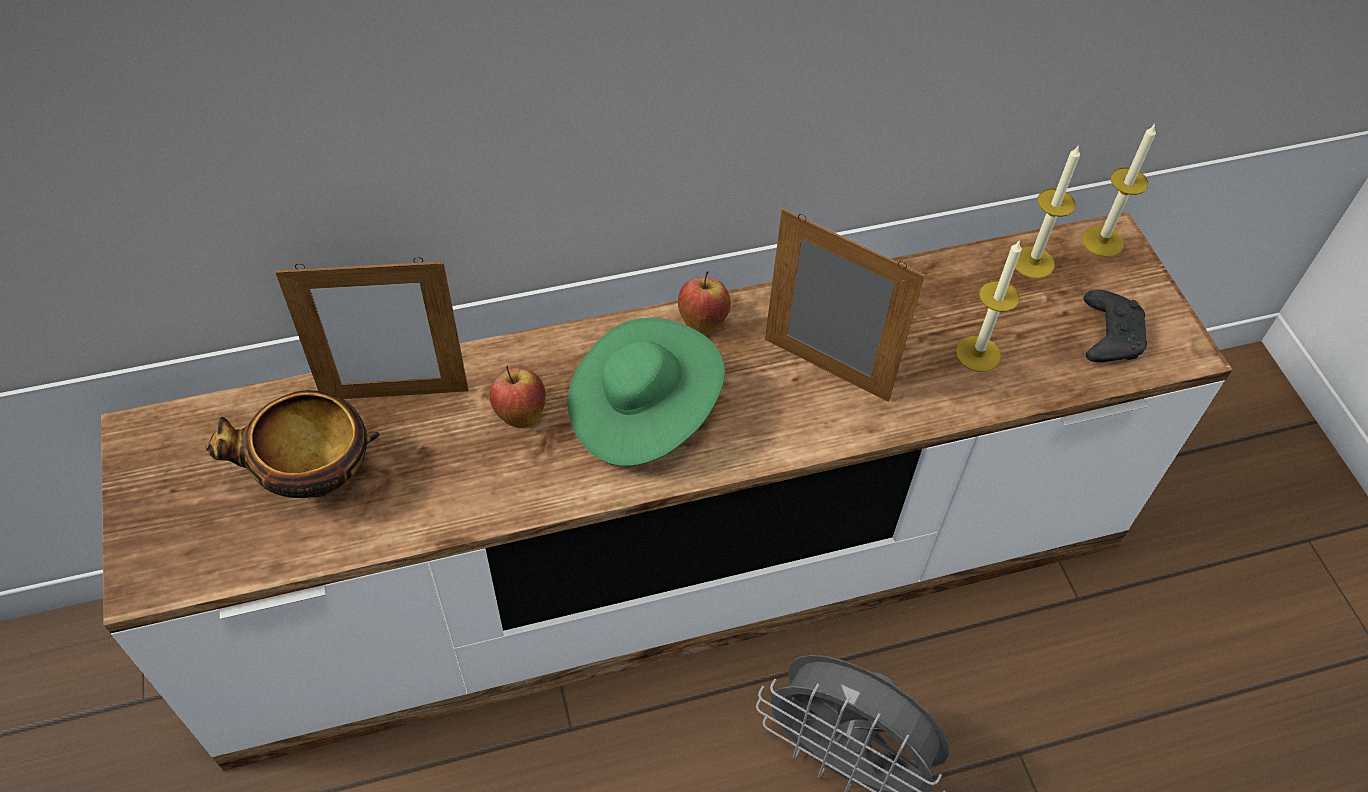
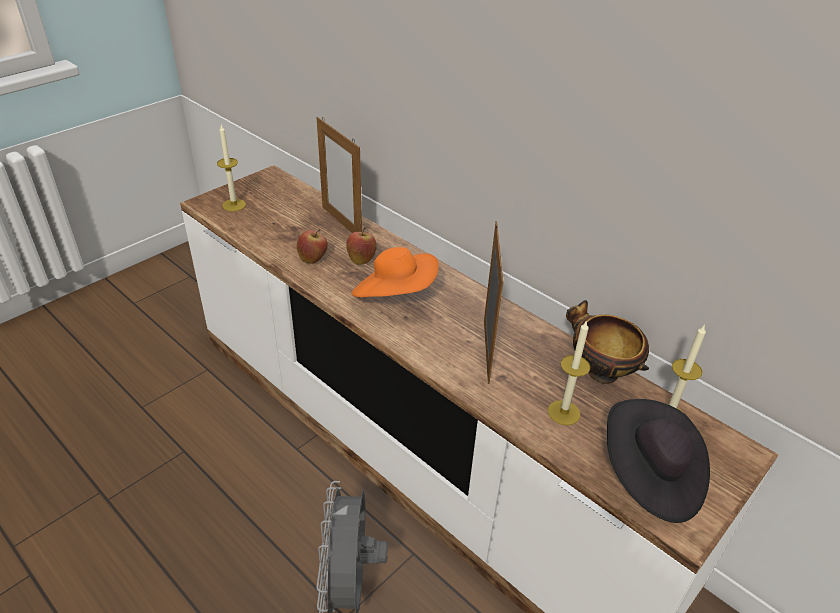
camera: 60 degrees right, 15 degrees down
bowl [206,390,380,498] -> bowl moved to [566,300,649,384]
green hat [567,318,725,466] -> orange hat [351,247,439,298]
apple [678,271,731,335] -> apple moved to [297,229,328,264]
candle [1082,124,1156,257] -> candle moved to [217,125,246,211]
black game controller [1083,290,1147,362] -> black hat [607,399,710,523]

